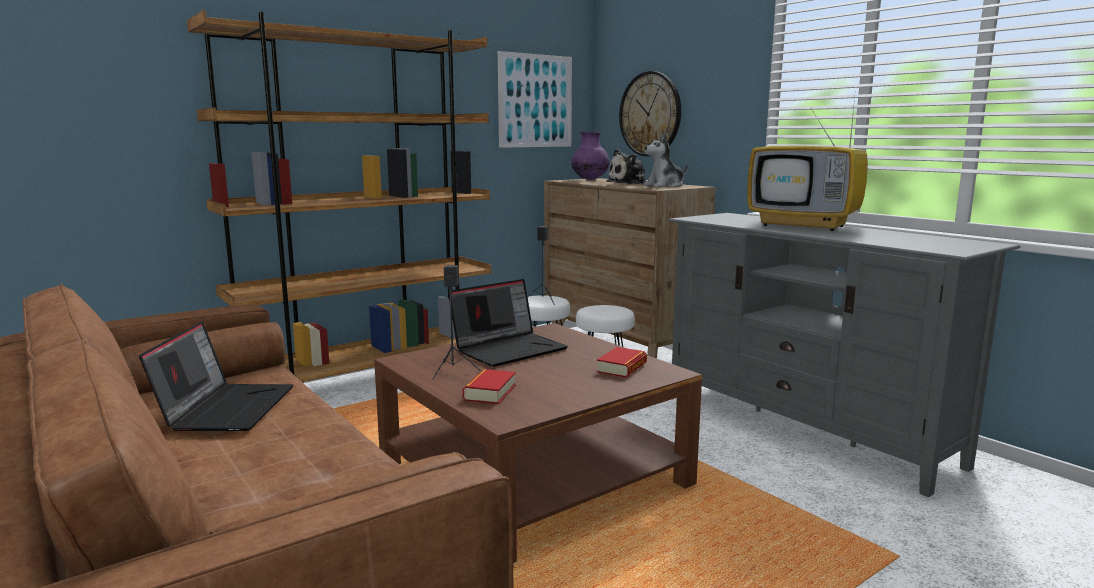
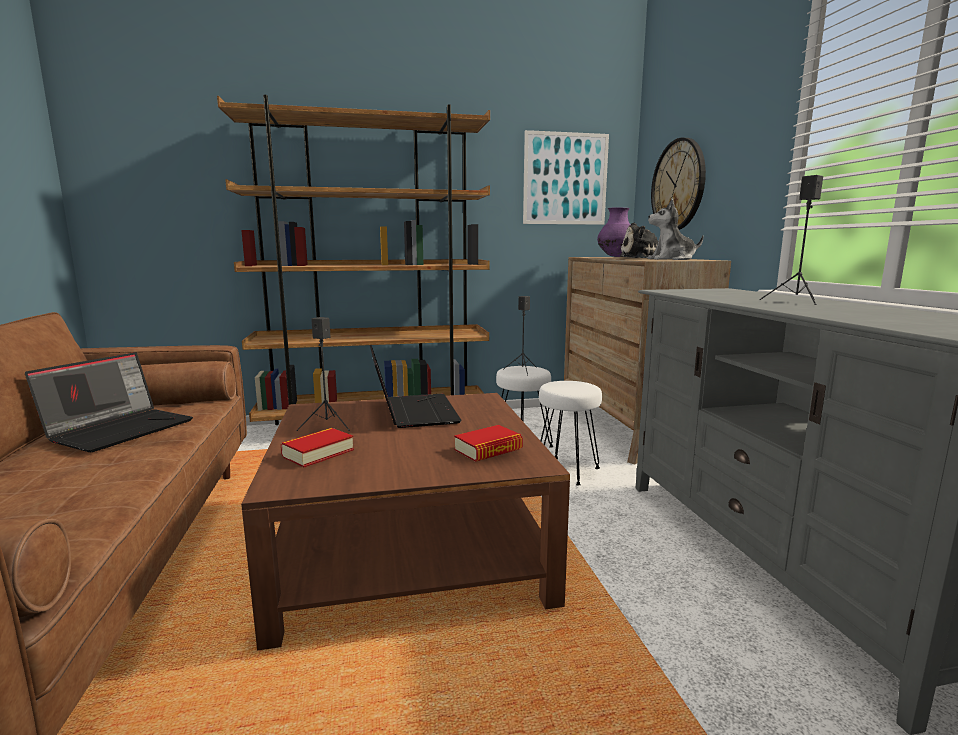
camera: 25 degrees right, 0 degrees up
laptop [448,279,568,367] -> laptop turned 90 degrees counterclockwise [370,345,461,428]
television [747,98,868,231] -> black speaker [759,175,823,305]

